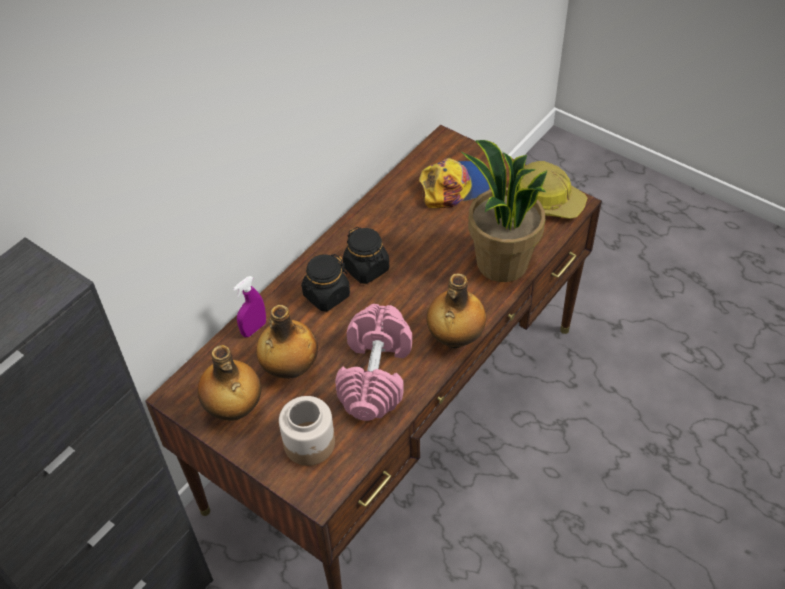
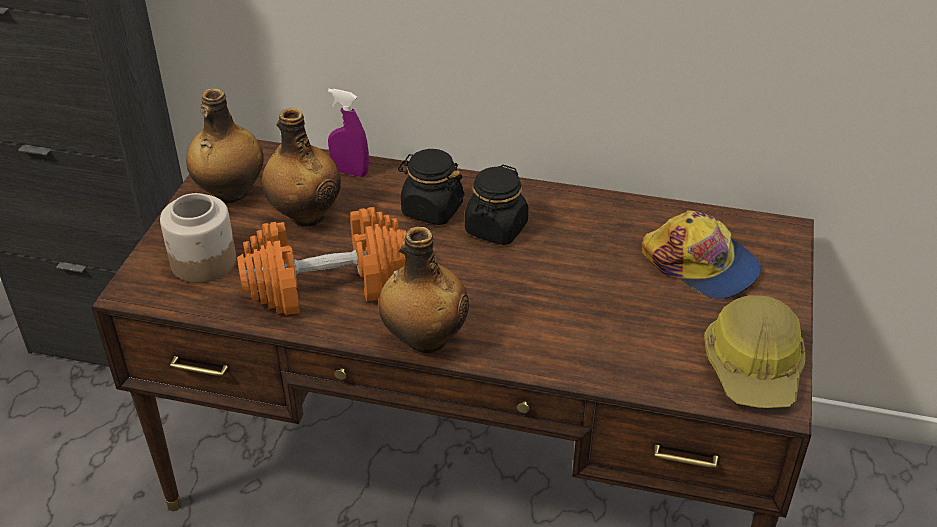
camera: 65 degrees right, 10 degrees down
pink dumbbell [335,304,412,421] -> orange dumbbell [237,207,407,315]
potted plant [461,140,548,282] -> none

